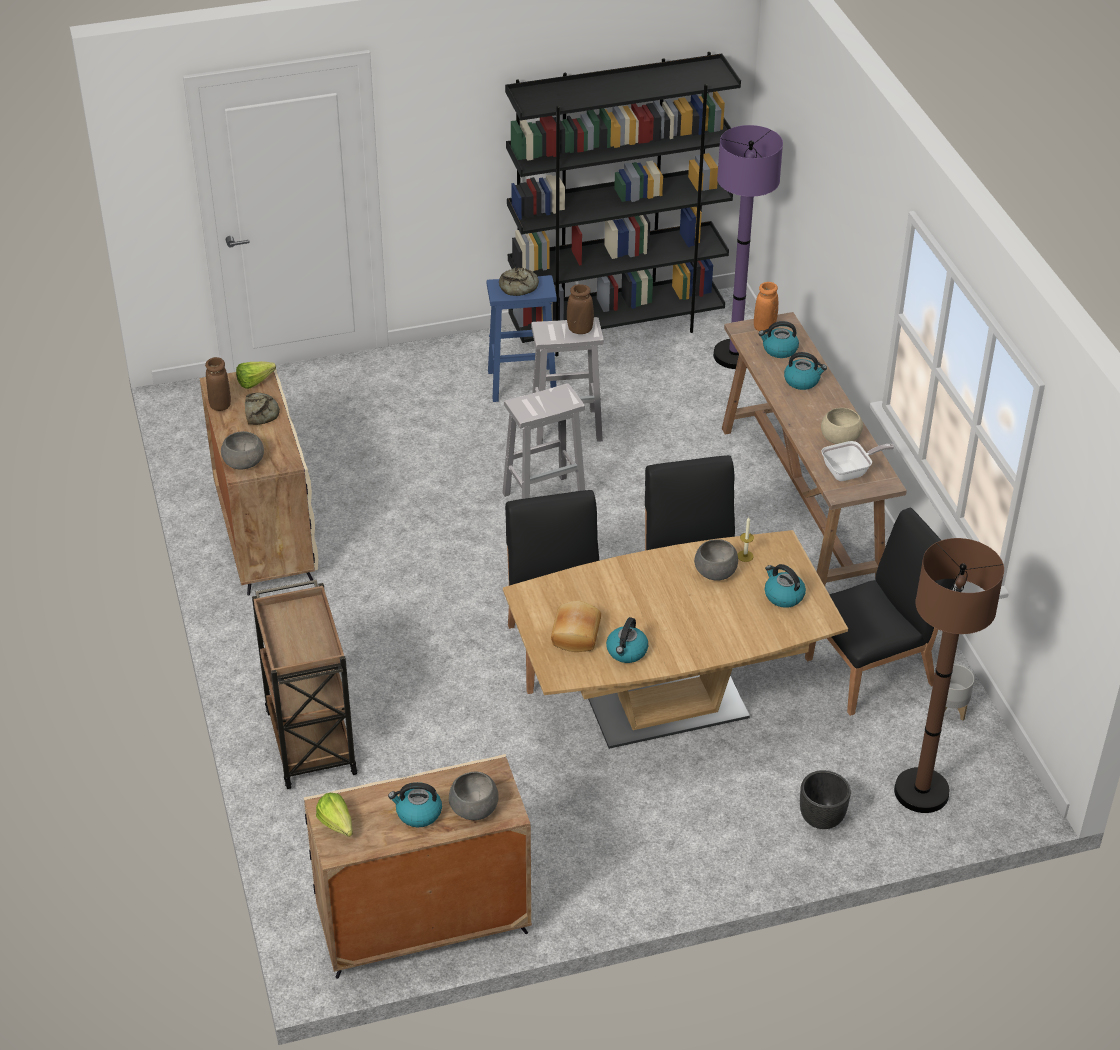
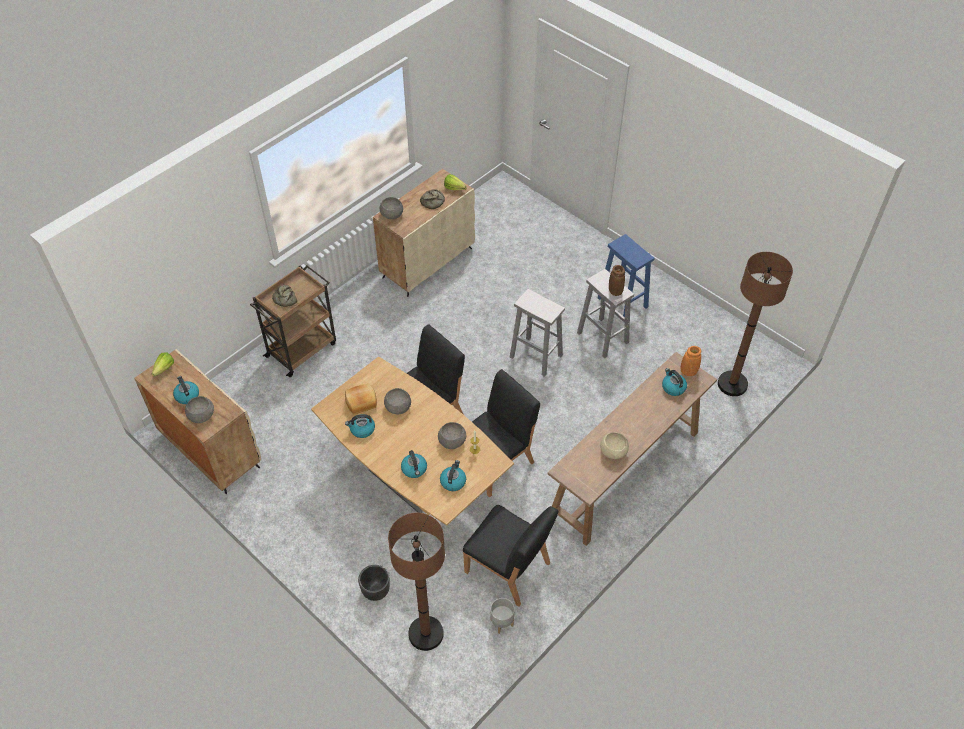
camera: 60 degrees right, 10 degrees up
brown vase [205,357,231,411] -> none
bread [499,268,539,296] -> bread moved to [272,285,297,307]
black bookcase [505,52,741,357] -> none
purple floor lamp [713,125,783,369] -> brown floor lamp [718,252,793,396]
kettle [784,352,827,390] -> kettle moved to [401,450,427,478]
frying pan [821,441,894,481] -> none
none -> grey bowl [384,388,411,414]

